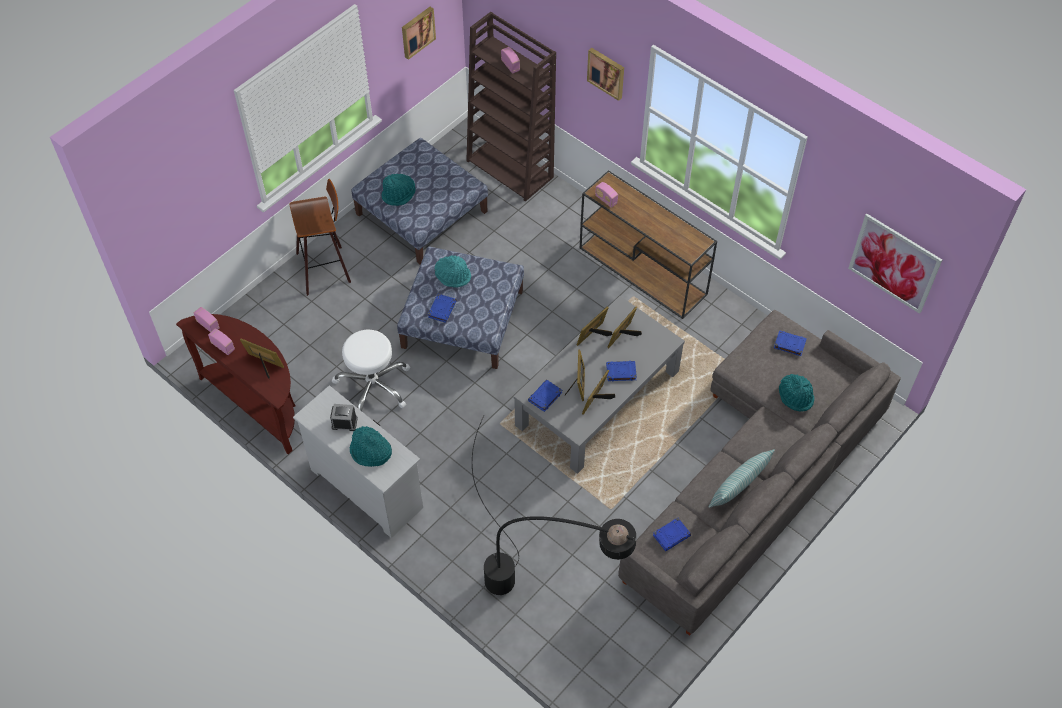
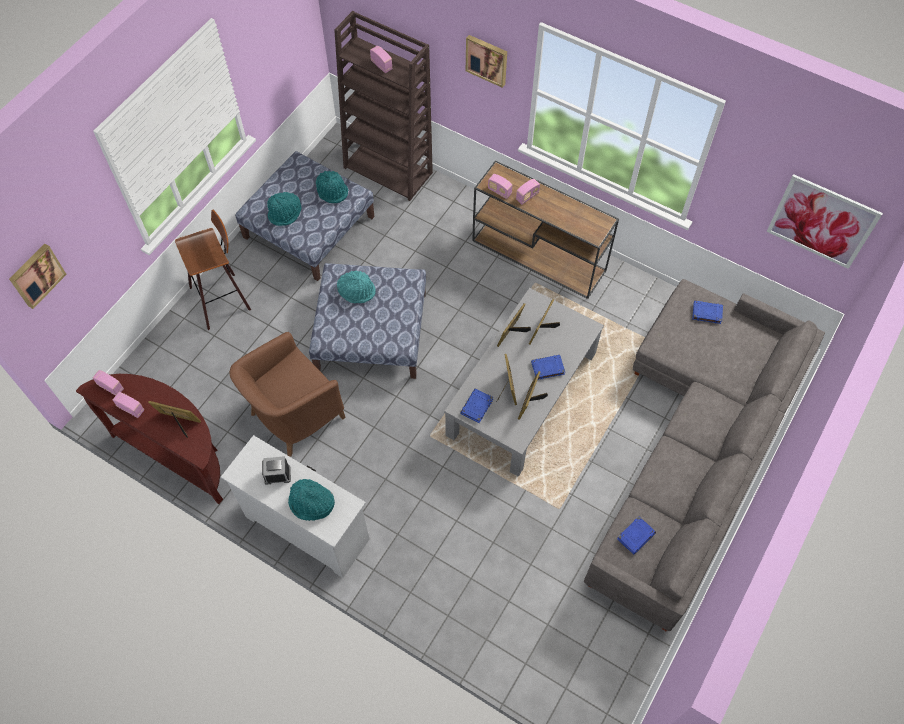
camera: 10 degrees left, 5 degrees up
white stool [332,330,410,411] -> brown armchair [229,332,346,457]
picture [402,7,436,60] -> picture moved to [9,244,67,309]
blue book [428,294,457,323] -> none
black floor lamp [472,416,636,595] -> none
pillow [708,449,775,508] -> none
turquoise hat [779,374,815,412] -> turquoise hat moved to [316,171,348,203]
none -> radio [516,179,540,205]

